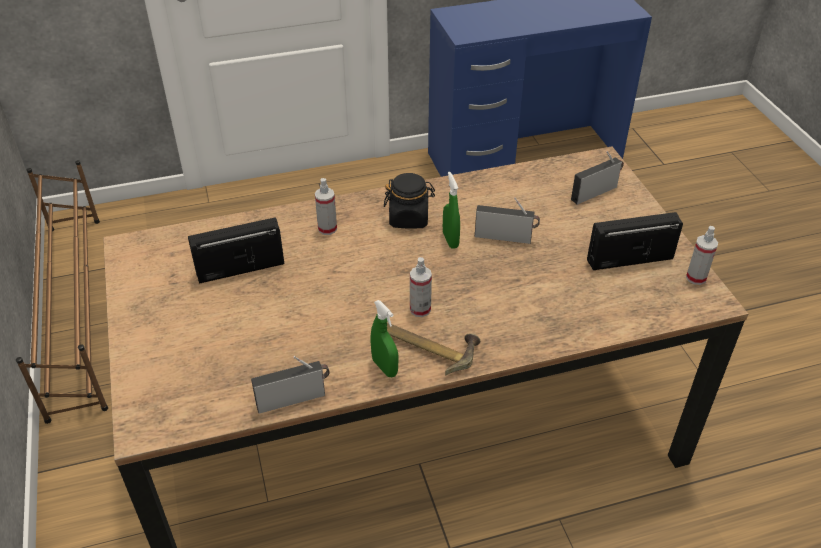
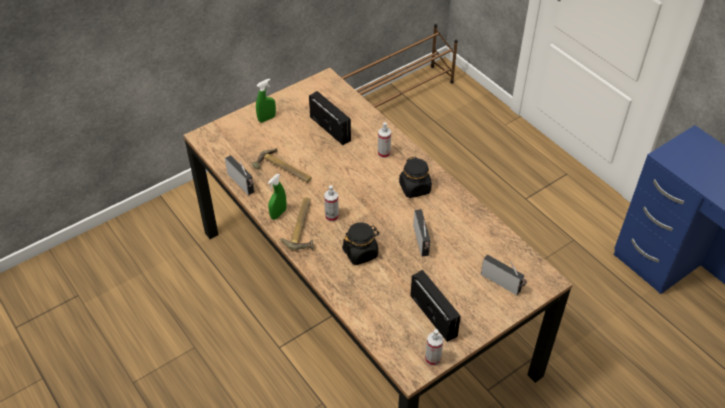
camera: 70 degrees right, 5 degrees up
green spray bottle [443,172,460,249] -> green spray bottle moved to [256,78,276,123]
none -> hammer [252,148,312,183]
none -> black jar [342,222,380,265]

